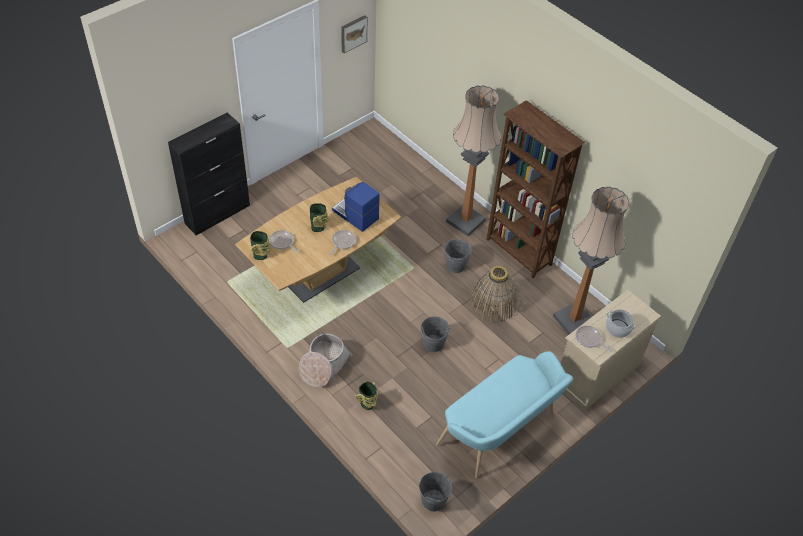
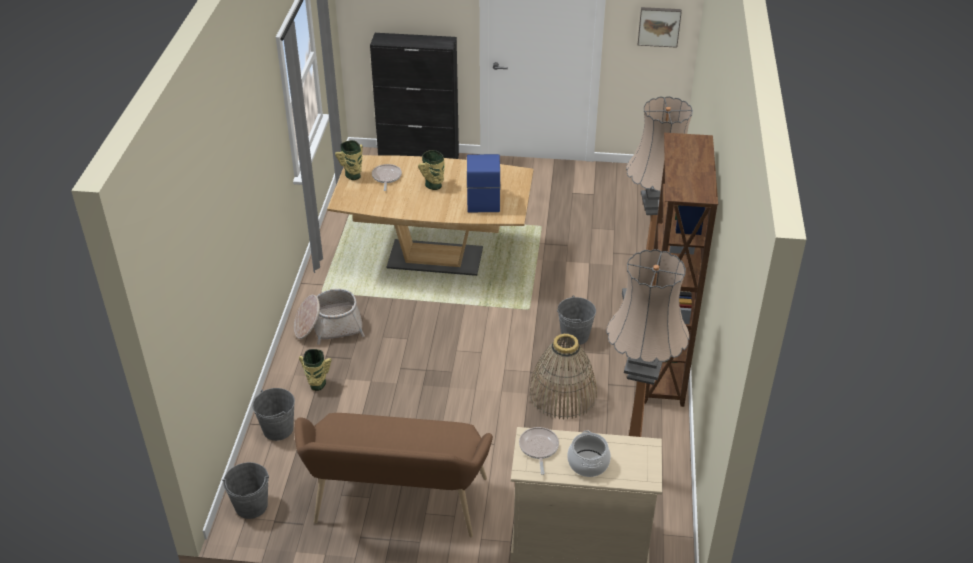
camera: 50 degrees right, 10 degrees down
frying pan [329,230,356,255] -> none
grey bucket [420,316,450,352] -> grey bucket moved to [252,388,295,441]
turquoise bench [436,351,573,479] -> brown bench [294,413,493,537]

